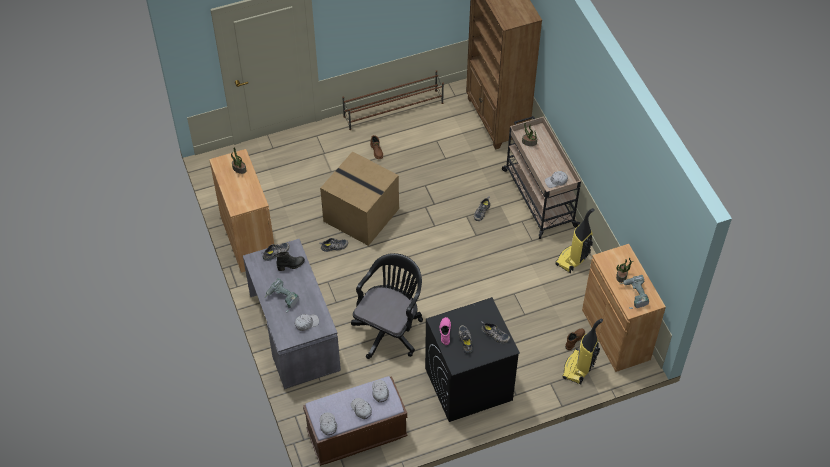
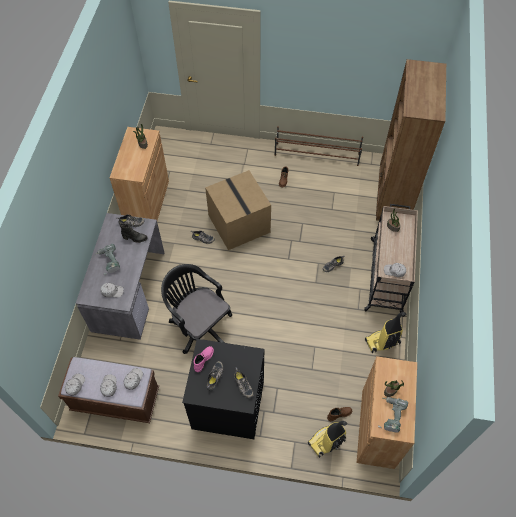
camera: 30 degrees right, 5 degrees up
black office chair [351,253,423,359] -> black office chair turned 105 degrees counterclockwise [161,264,232,354]

